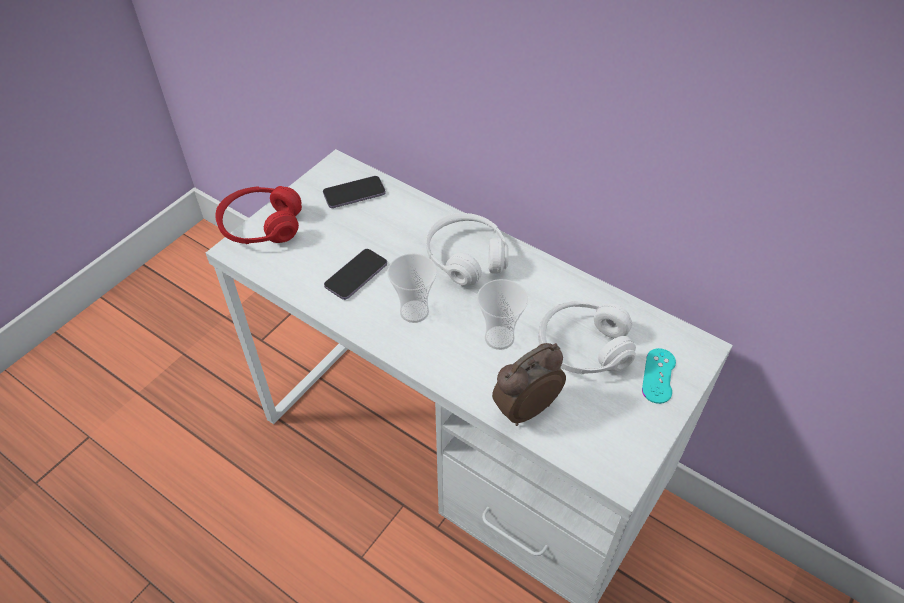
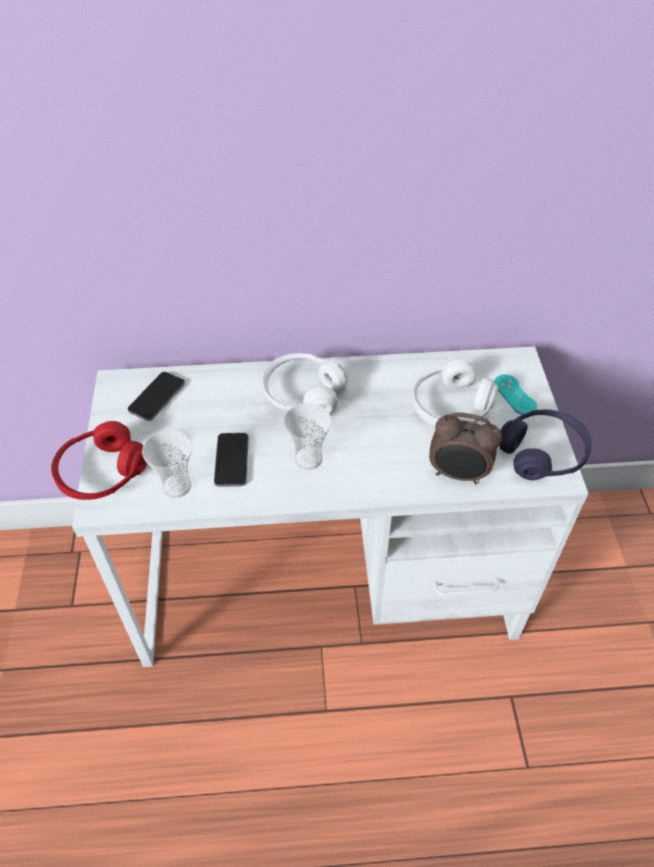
camera: 40 degrees left, 0 degrees up
cup [477,279,528,350] -> cup moved to [142,430,192,498]
alarm clock [492,343,566,426] -> alarm clock turned 90 degrees counterclockwise [429,412,502,484]
none -> purple headphones [500,410,592,480]

